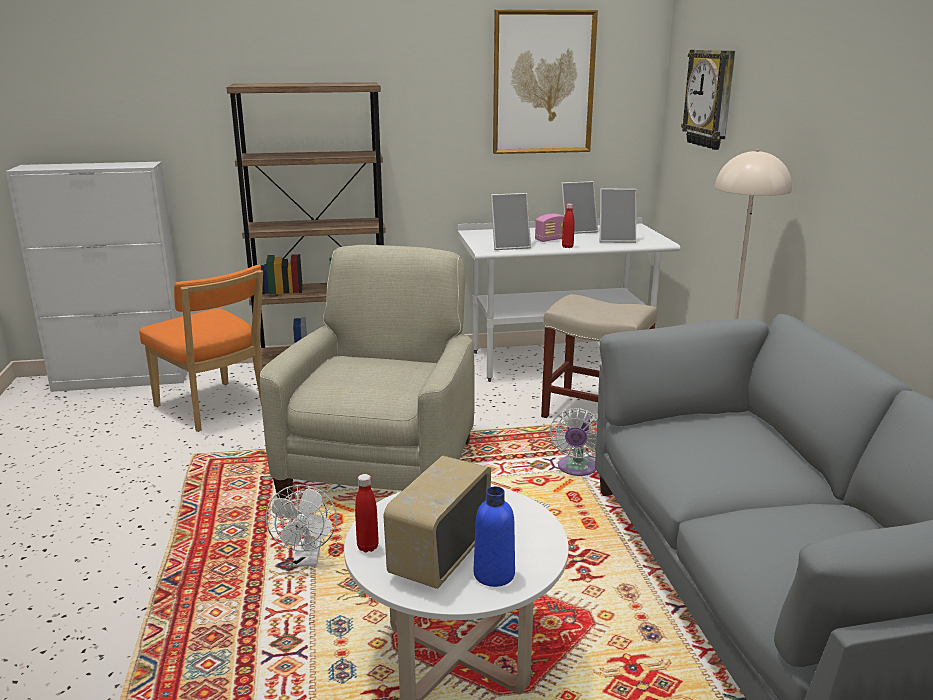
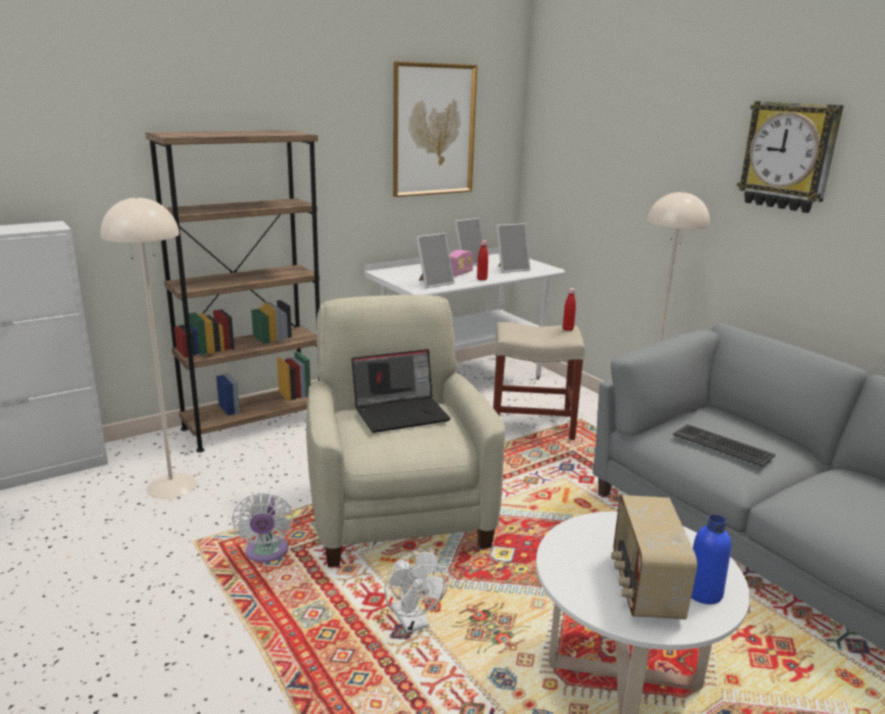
camera: 25 degrees left, 0 degrees up
orange chair [139,265,263,432] -> beige floor lamp [101,196,196,499]
red bottle [355,474,379,552] -> red bottle moved to [563,288,576,331]
white fan [550,408,597,476] -> white fan moved to [232,492,293,562]
wall clock [681,50,735,150] -> wall clock moved to [737,101,844,213]
none -> laptop [351,349,451,433]
none -> keyboard [673,424,775,467]

